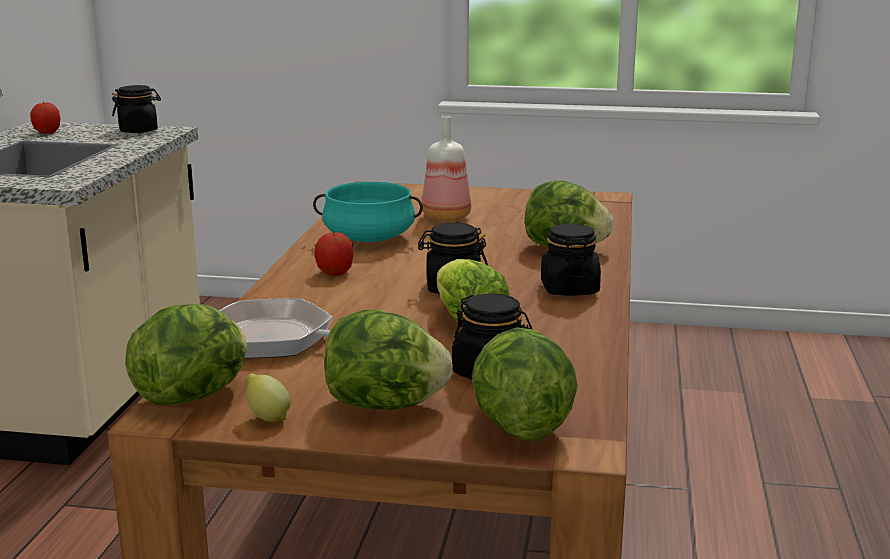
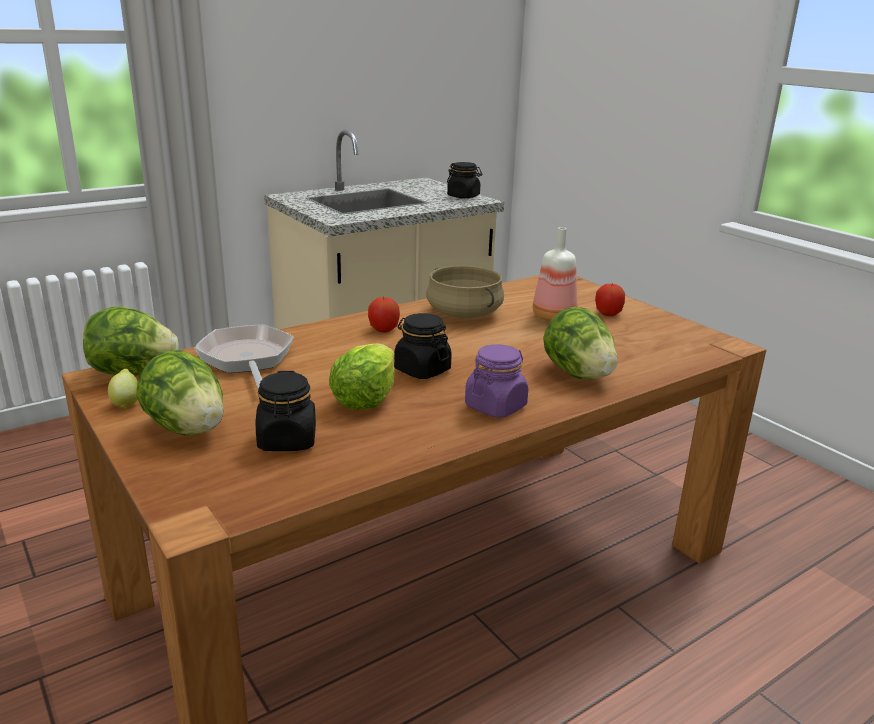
camera: 45 degrees right, 5 degrees up
apple [30,102,60,134] -> apple moved to [595,283,625,316]
turquoise cooking pot [313,182,423,242] -> beige cooking pot [426,265,504,318]
lettuce [472,327,578,441] -> none
black jar [541,224,601,296] -> purple jar [465,344,528,418]

